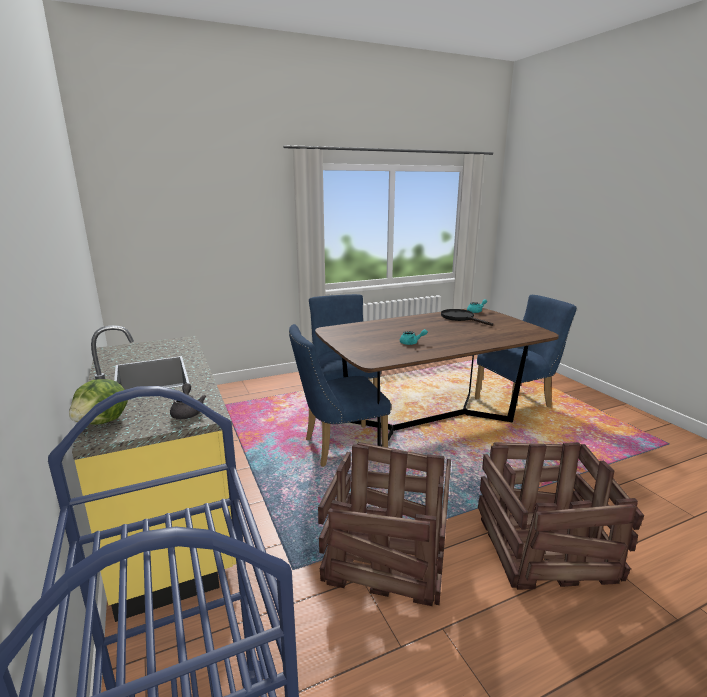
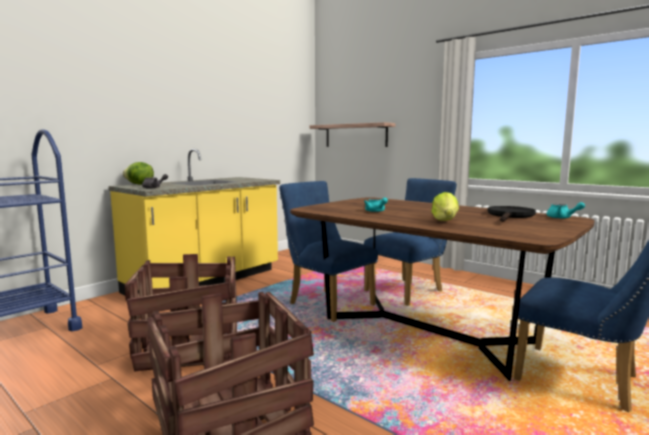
camera: 65 degrees right, 10 degrees down
none -> shelf [310,122,395,147]
none -> lettuce [431,192,459,221]

